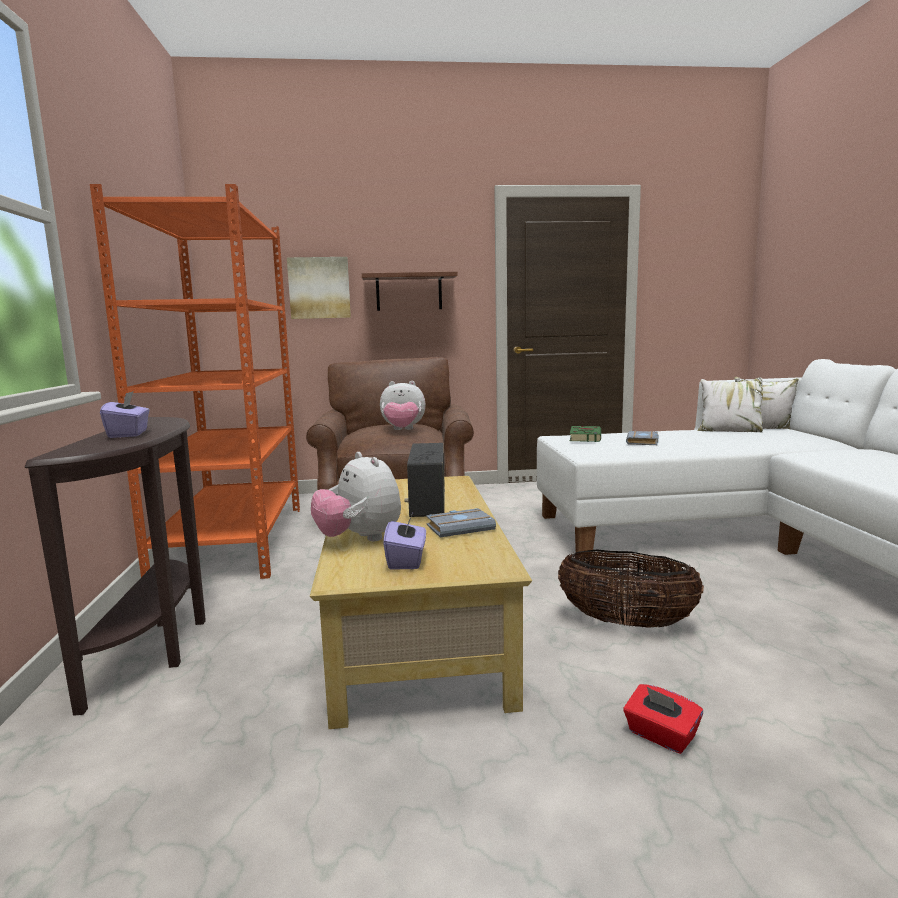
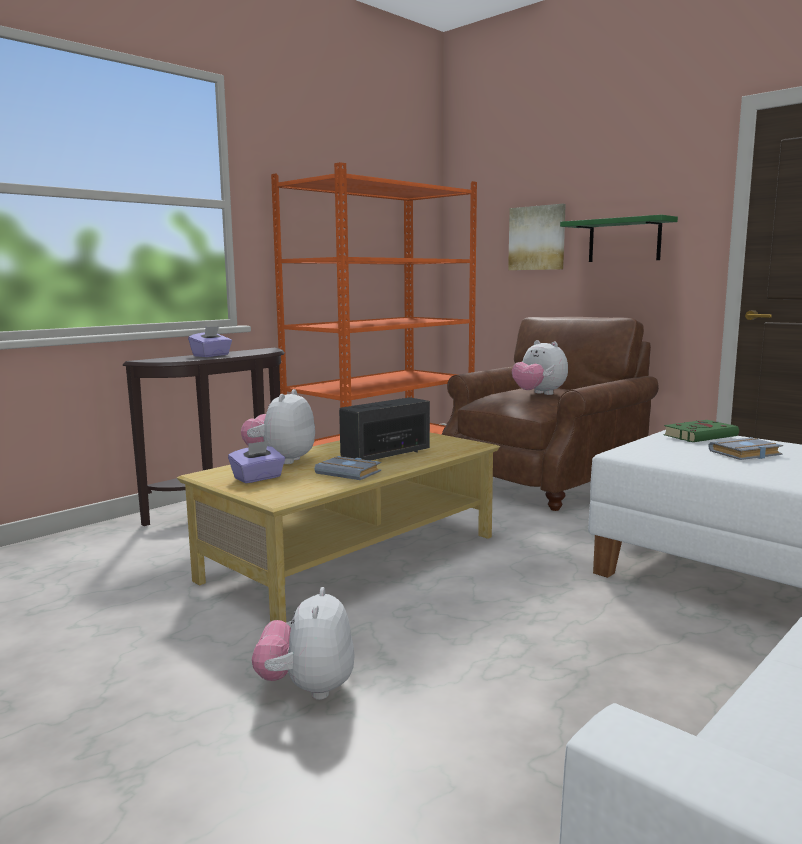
camera: 50 degrees right, 0 degrees up
brown shelf [362,271,458,311] -> green shelf [560,215,678,262]
basket [558,549,704,628] -> none
red tissue box [623,684,703,754] -> plush toy [252,587,355,700]

